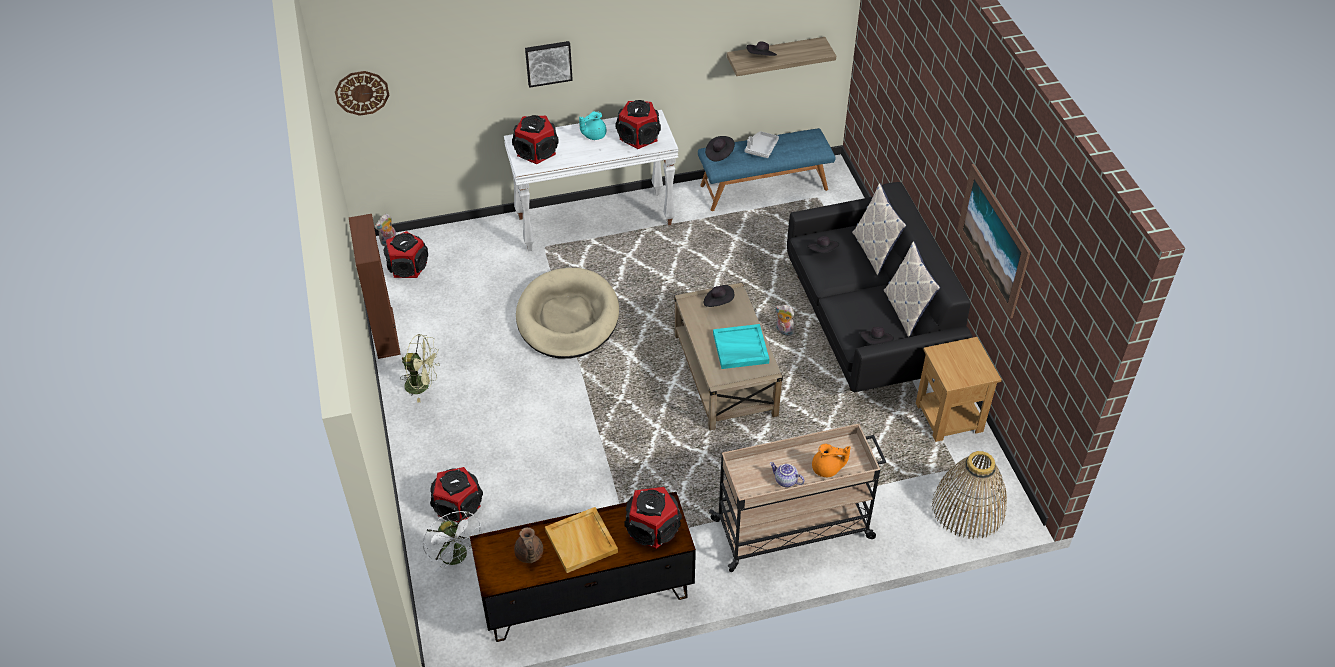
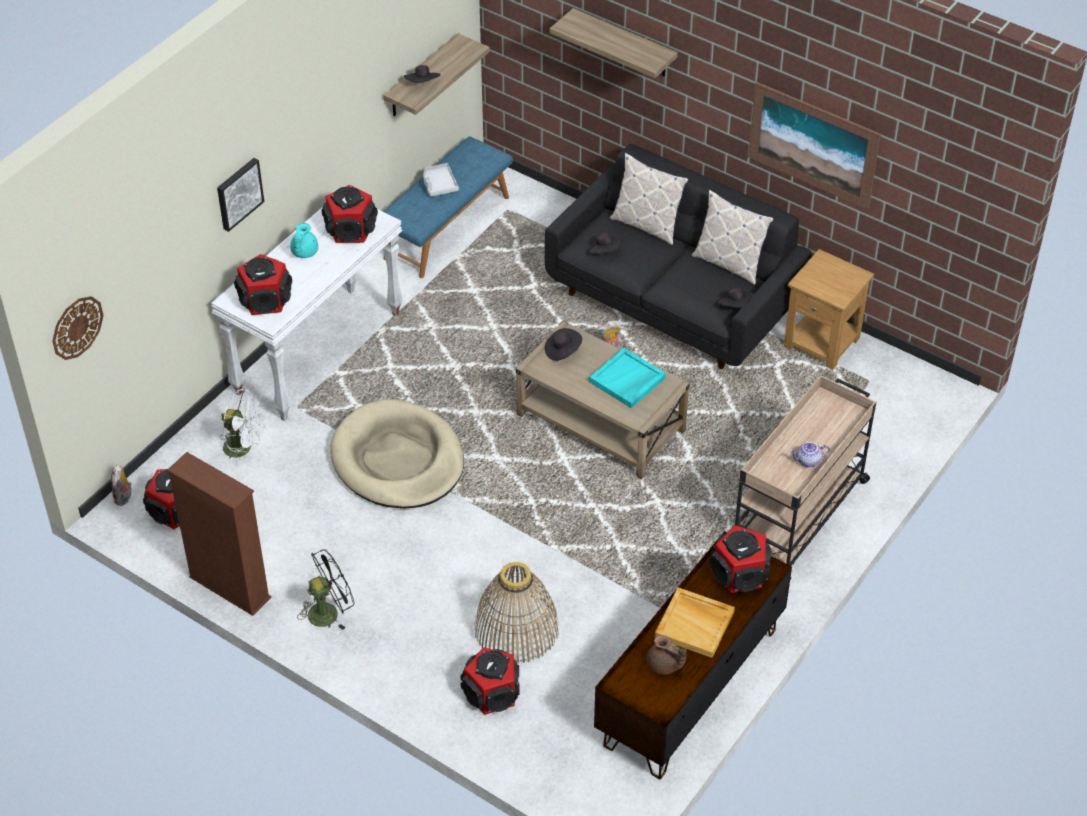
camera: 40 degrees left, 0 degrees up
green fan [400,334,440,403] -> black fan [297,549,354,630]
white fan [423,511,482,572] -> white fan moved to [219,389,266,467]
black hat [705,136,735,161] -> none
orange teapot [812,444,850,477] -> none
basket [932,451,1007,539] -> basket moved to [474,562,559,663]
none -> shelf [550,8,678,78]

